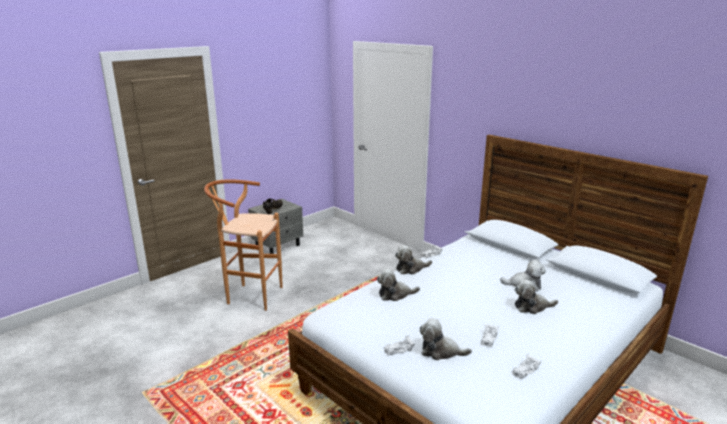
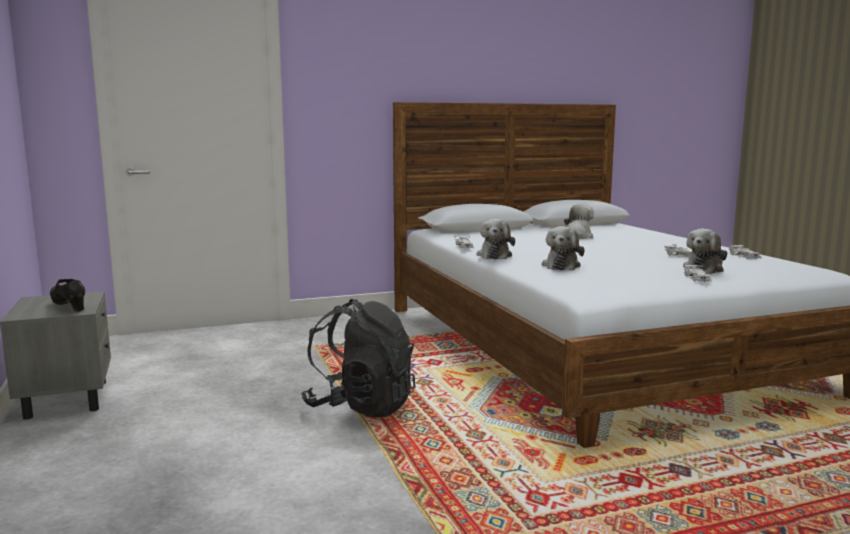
camera: 65 degrees left, 10 degrees down
brown stool [204,179,283,311] -> none
plush toy [515,279,558,314] -> none
none -> black backpack [301,299,416,417]

